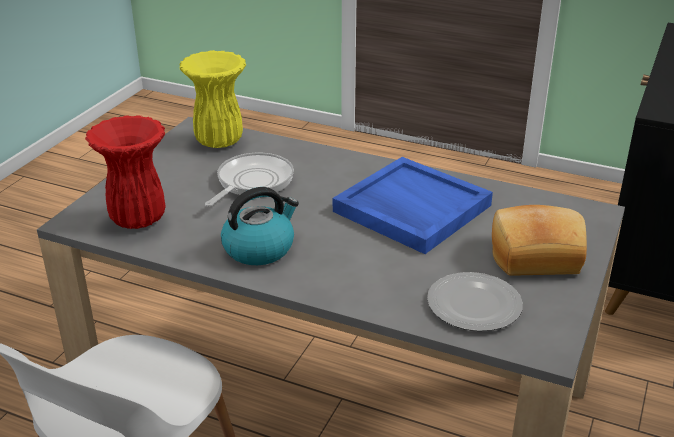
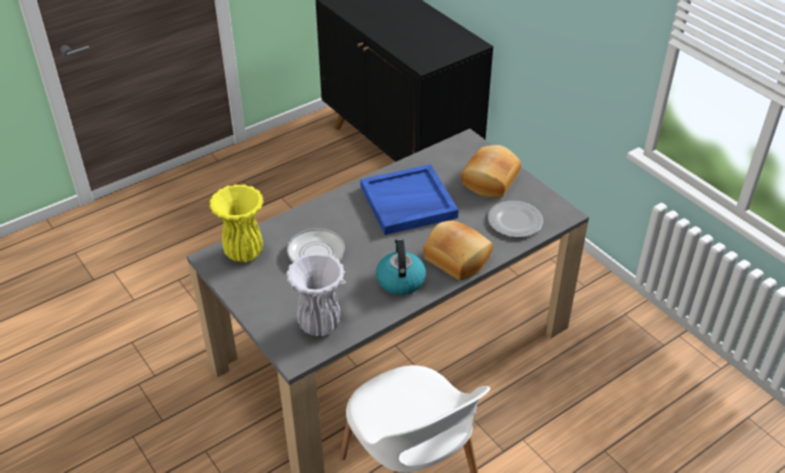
camera: 60 degrees left, 10 degrees up
red vase [85,115,166,229] -> white vase [286,253,345,336]
none -> bread [423,221,493,280]

